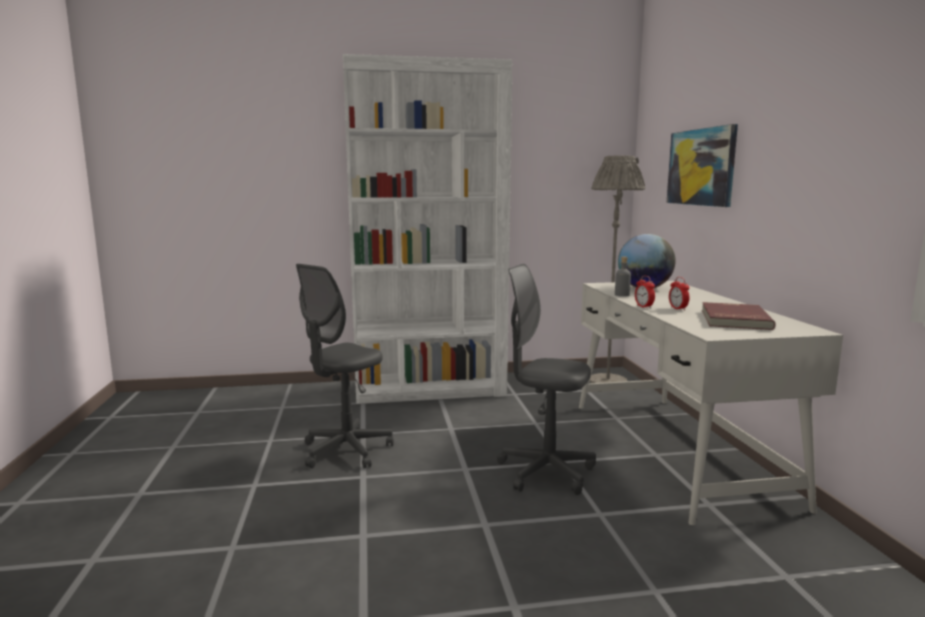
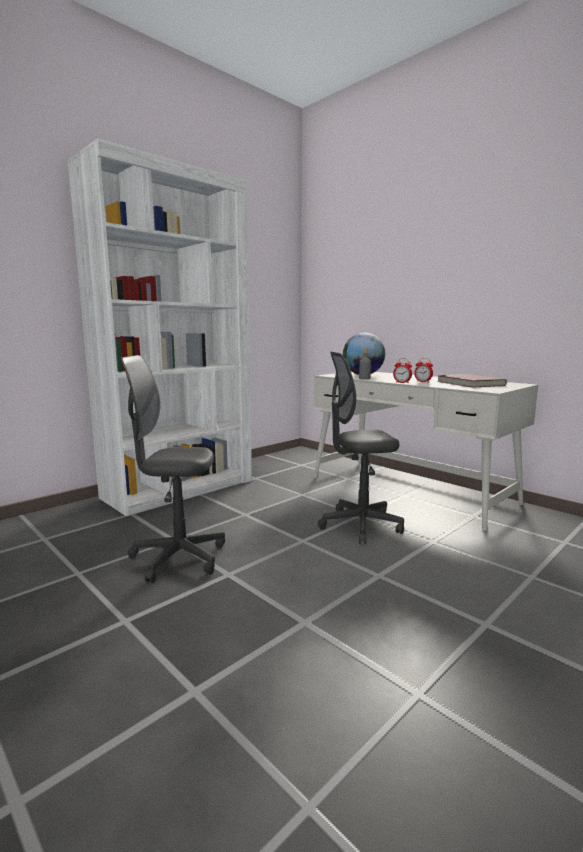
camera: 35 degrees left, 0 degrees up
grey office chair [296,264,394,469] -> grey office chair turned 90 degrees clockwise [121,355,225,583]
grey floor lamp [590,155,645,383] -> none
picture [667,124,738,207] -> none

